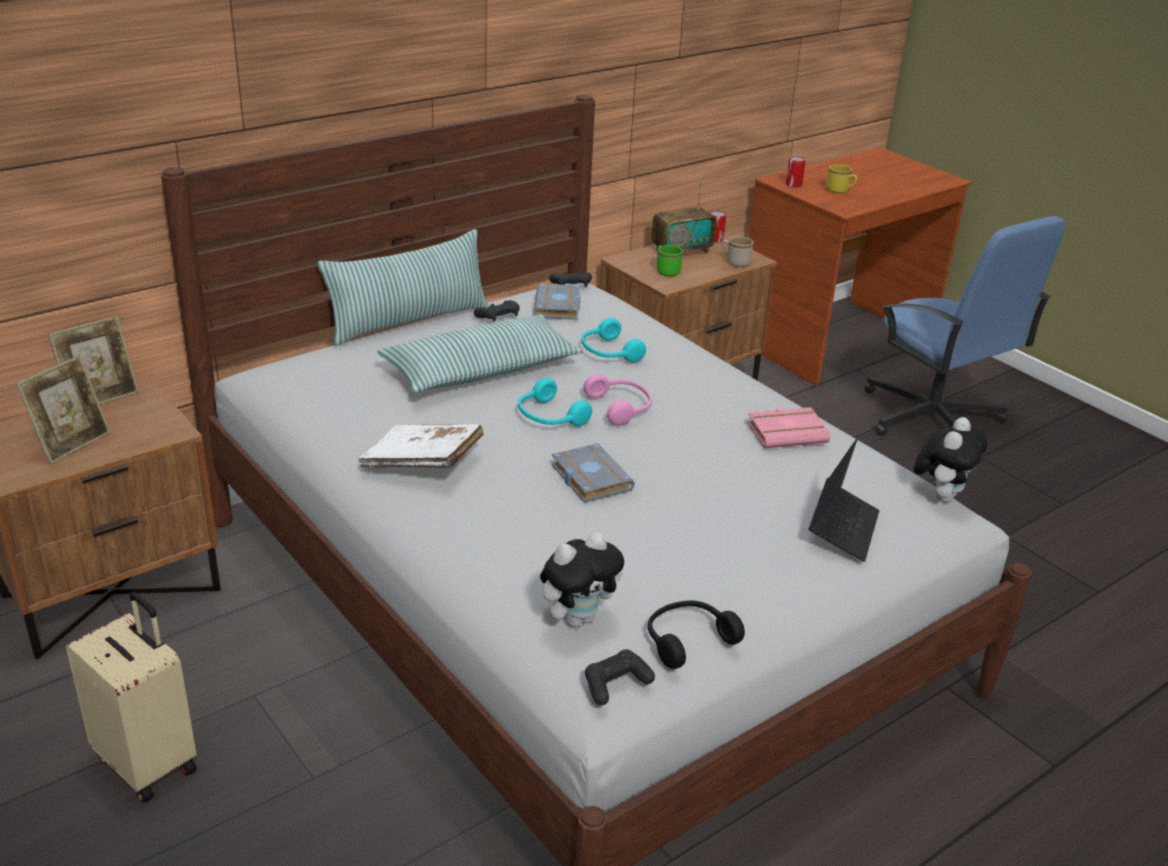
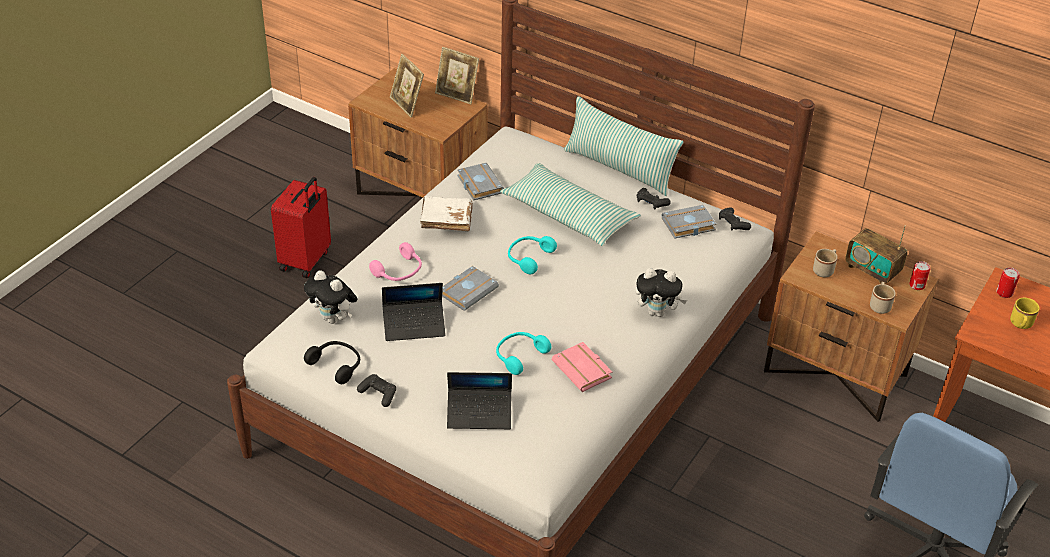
camera: 70 degrees right, 10 degrees up
picture frame [16,355,111,465] -> picture frame turned 45 degrees clockwise [390,54,424,117]
beige suitcase [66,592,197,803] -> red suitcase [271,177,331,278]
turquoise headphones [581,318,646,362] -> turquoise headphones moved to [496,332,551,375]
pink headphones [583,374,652,426] -> pink headphones moved to [369,242,422,281]
black game controller [585,649,655,705] -> black game controller moved to [357,374,396,407]
green mug [657,245,683,277] -> beige mug [813,249,838,277]
plush toy [914,417,987,502] -> plush toy moved to [635,268,687,317]
none -> laptop [382,283,446,341]
none -> grey book [457,163,504,201]

